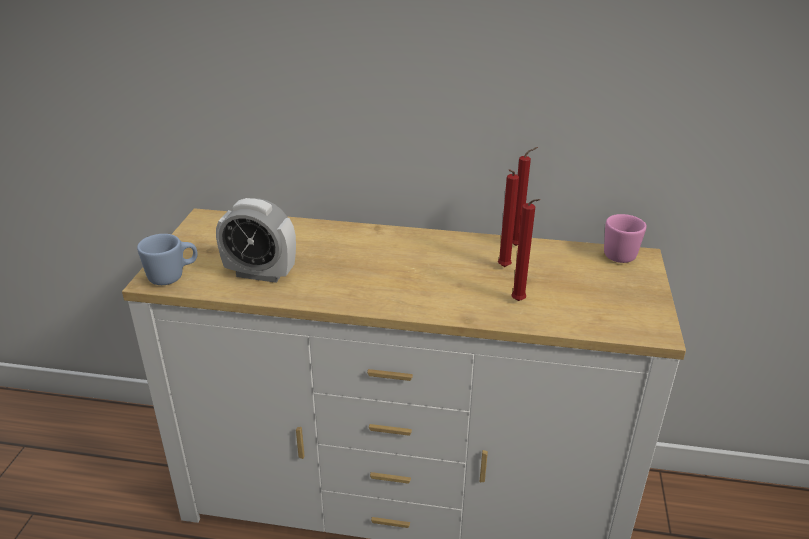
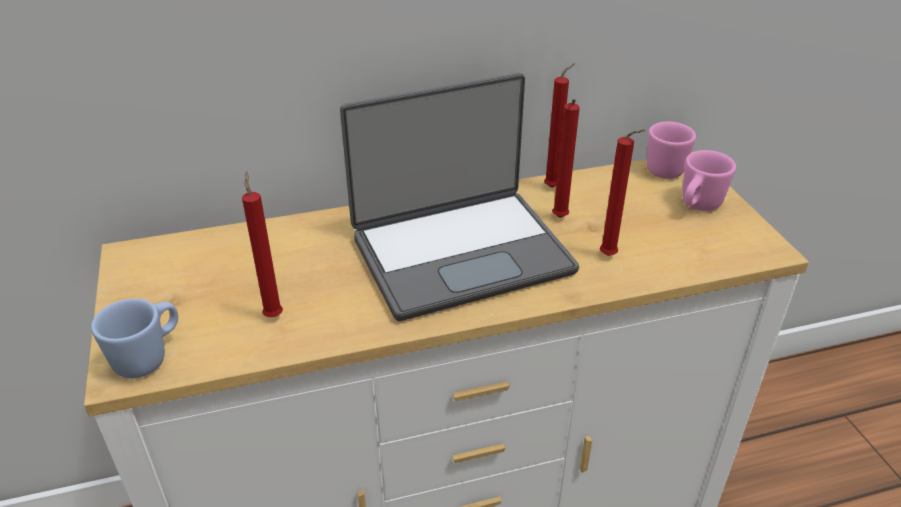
camera: 25 degrees left, 5 degrees up
alarm clock [216,198,296,283] -> red candle [242,171,283,317]
none -> laptop [340,73,579,321]
none -> pink mug [682,150,736,211]

